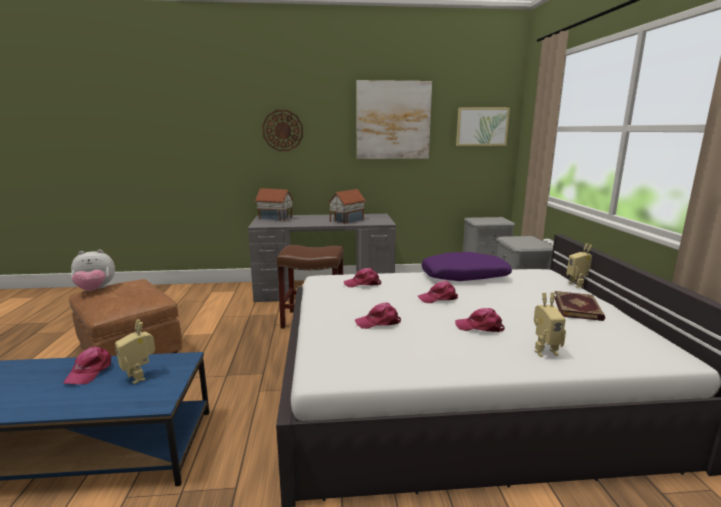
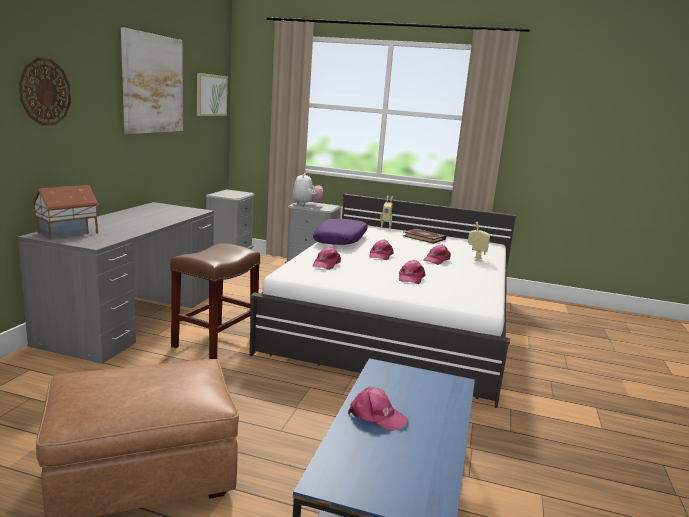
camera: 70 degrees left, 0 degrees up
plush toy [71,250,115,291] -> plush toy moved to [293,173,323,205]
toy robot [115,319,155,384] -> none
toy house [328,189,366,224] -> none

